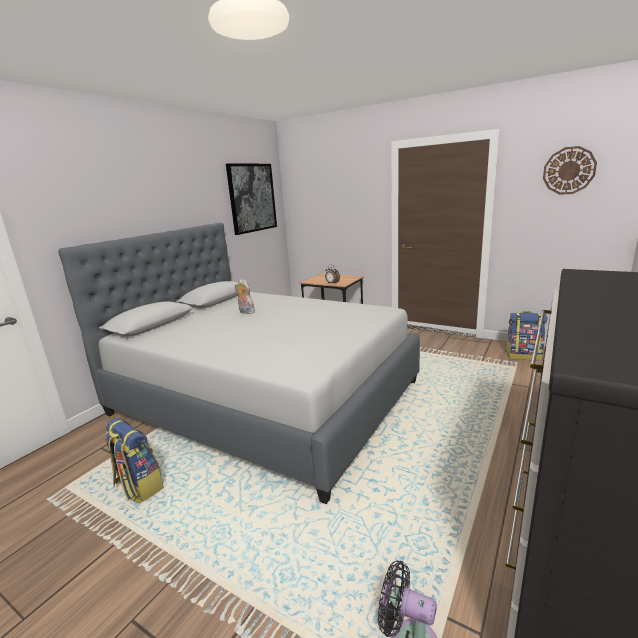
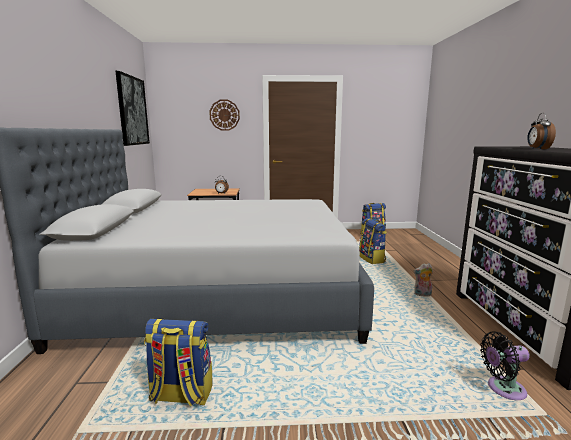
camera: 35 degrees left, 5 degrees down
plush toy [235,279,255,314] -> plush toy moved to [413,263,433,297]
wall clock [543,146,597,195] -> wall clock moved to [209,100,240,131]
none -> backpack [359,218,387,264]
none -> alarm clock [527,113,556,150]

